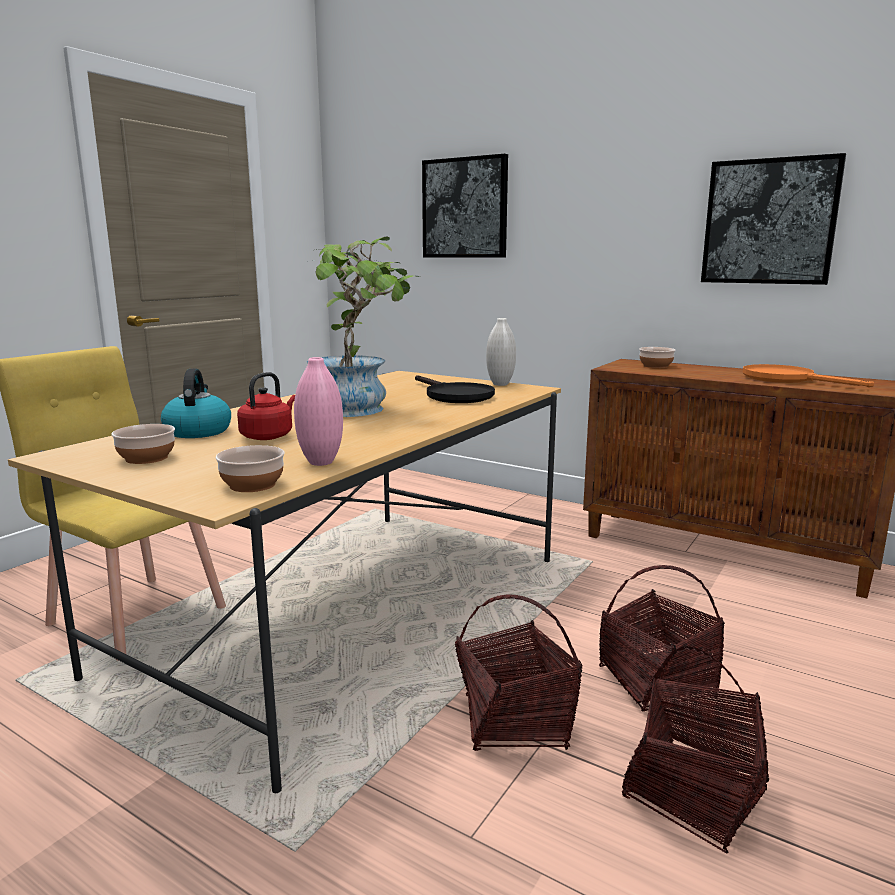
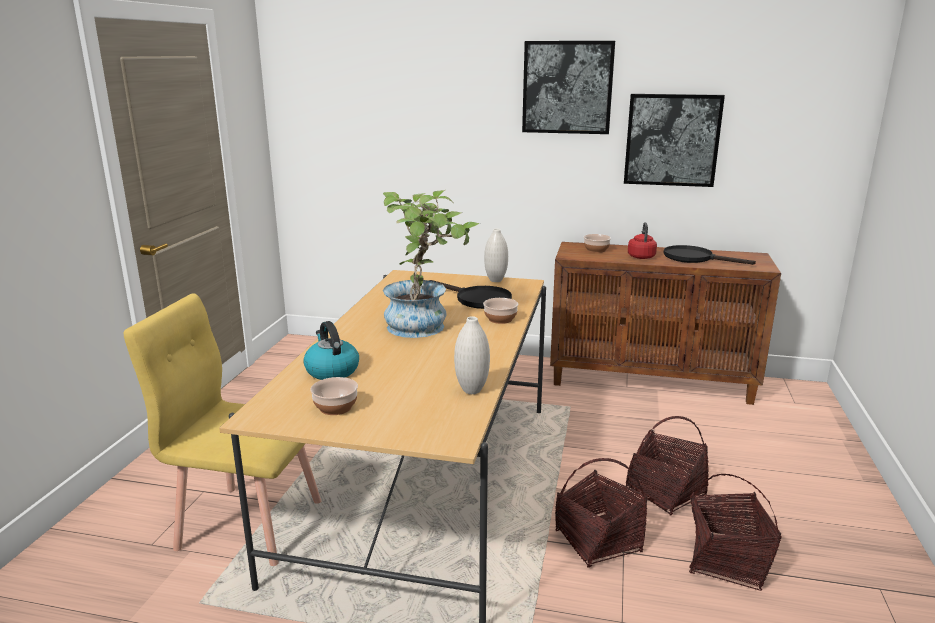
camera: 20 degrees left, 5 degrees up
bowl [215,445,284,492] -> bowl moved to [483,298,518,324]
red kettle [237,372,295,440] -> red kettle moved to [628,222,657,259]
pink vase [294,357,343,466] -> white vase [454,316,490,394]
picture [422,154,508,258] -> picture moved to [522,41,615,134]
orange frying pan [743,364,874,387] -> black frying pan [663,245,756,265]

